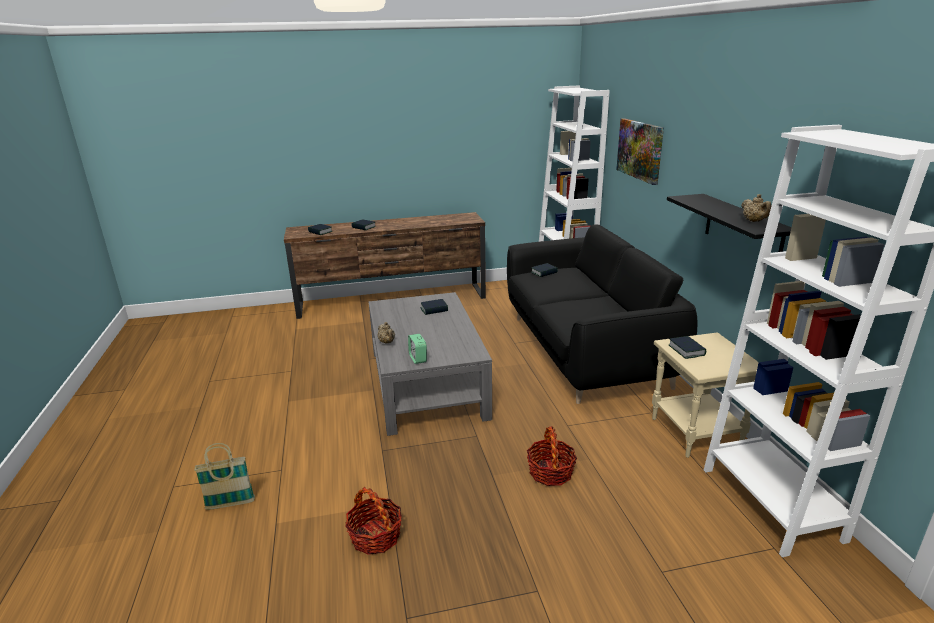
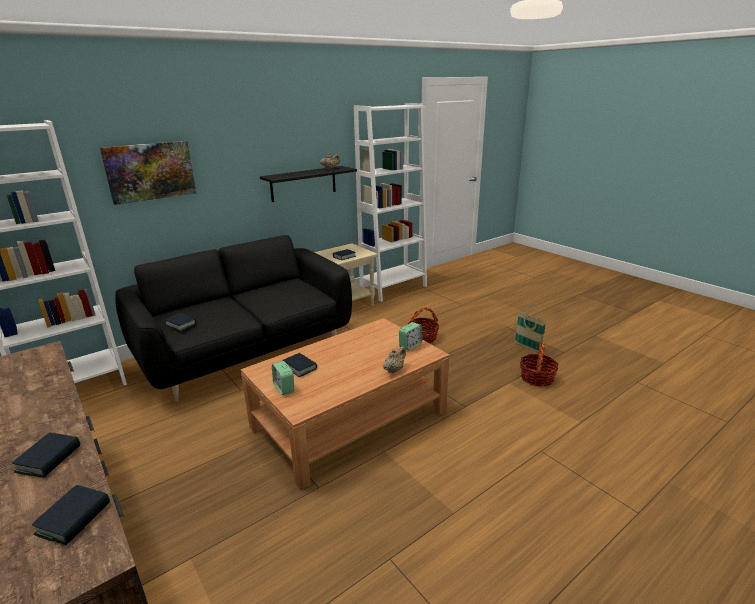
camera: 115 degrees left, 0 degrees up
basket [194,443,255,510] -> basket moved to [515,304,546,353]
grey coffee table [369,292,492,436] -> brown coffee table [240,318,449,490]
none -> alarm clock [272,361,294,395]

